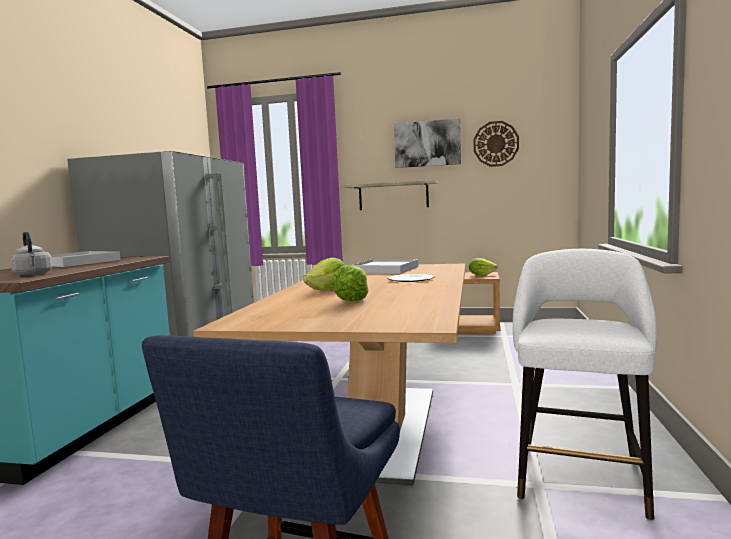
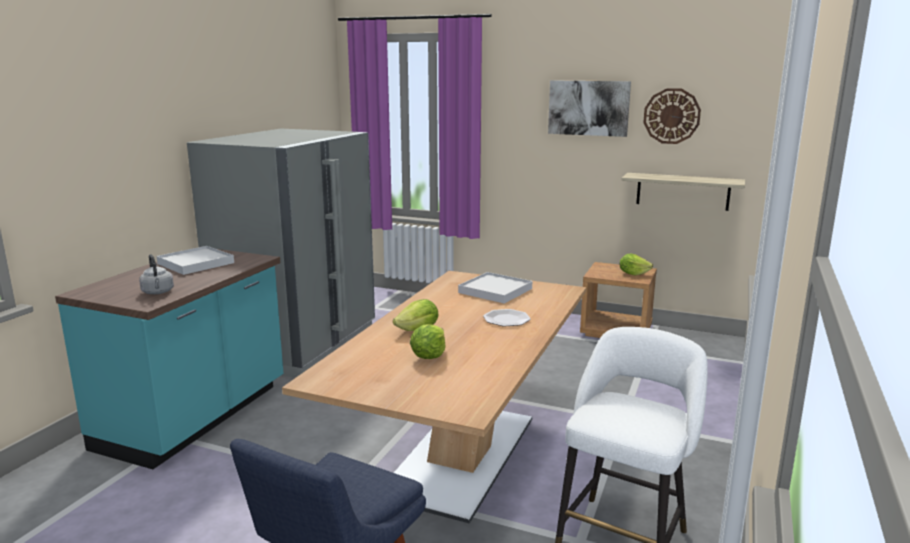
camera: 10 degrees right, 10 degrees up
shelf [343,180,438,210] -> shelf moved to [621,173,745,211]

